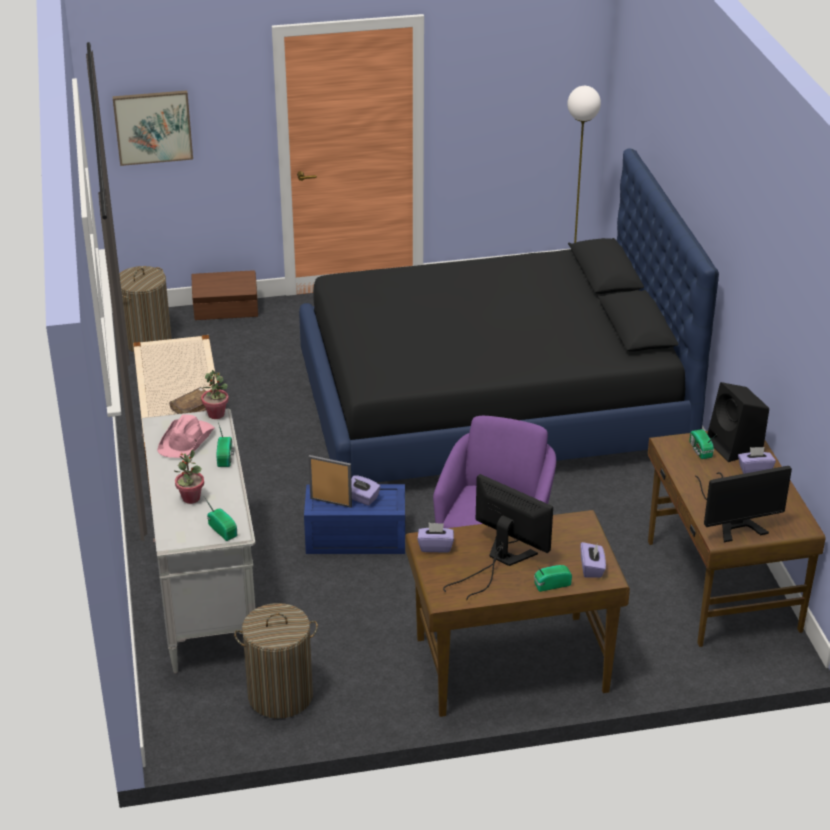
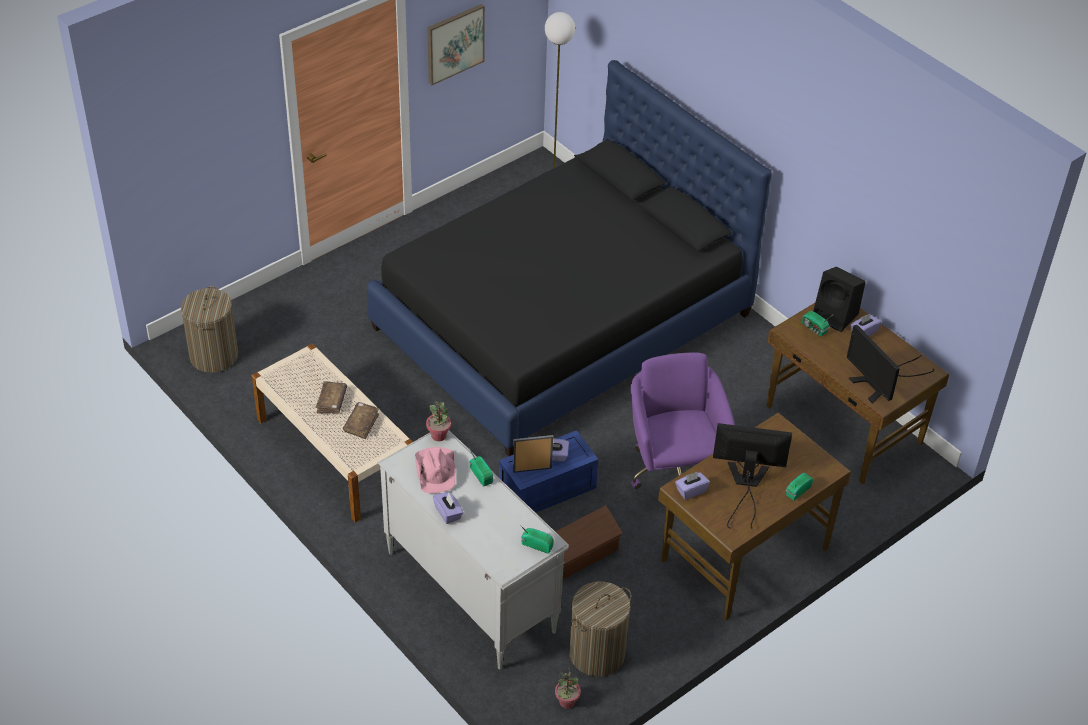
camera: 30 degrees left, 10 degrees up
picture [112,90,193,166] -> picture moved to [427,4,485,85]
potted plant [175,449,204,504] -> potted plant moved to [555,668,581,709]
brown storage box [192,270,258,320] -> brown storage box moved to [555,505,622,579]
purple tissue box [581,542,606,578] -> purple tissue box moved to [433,492,463,524]
monitor [695,466,792,542] -> monitor turned 105 degrees clockwise [847,325,935,404]
none -> brown book [315,381,347,414]

